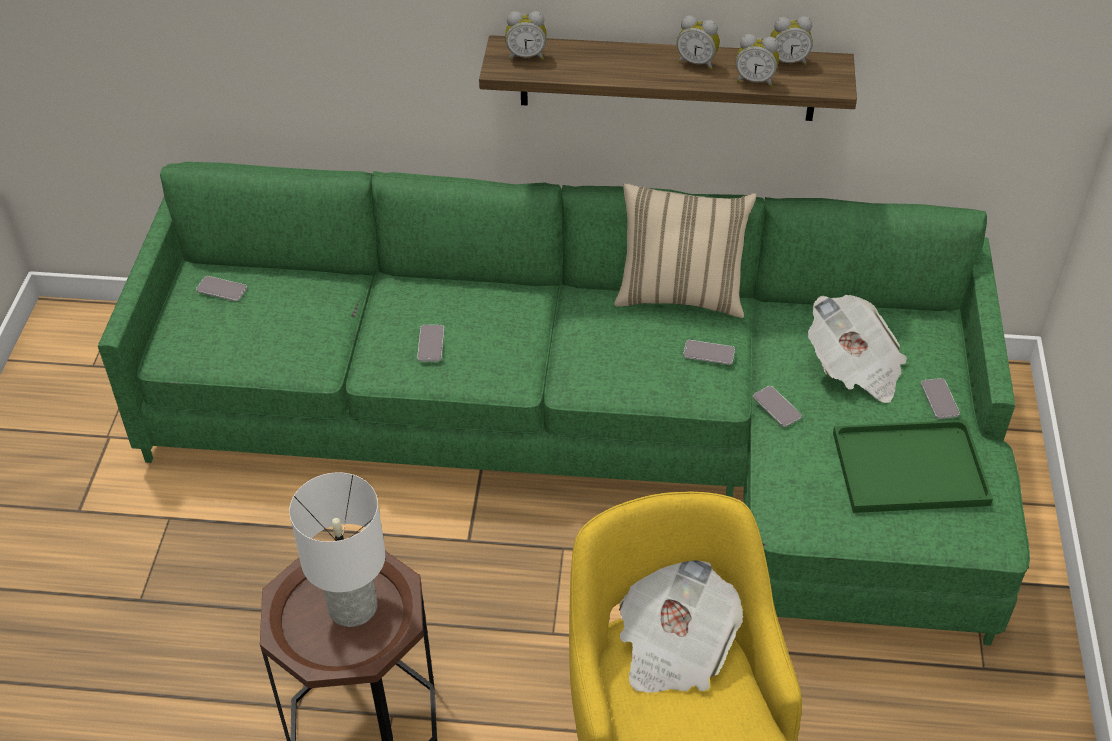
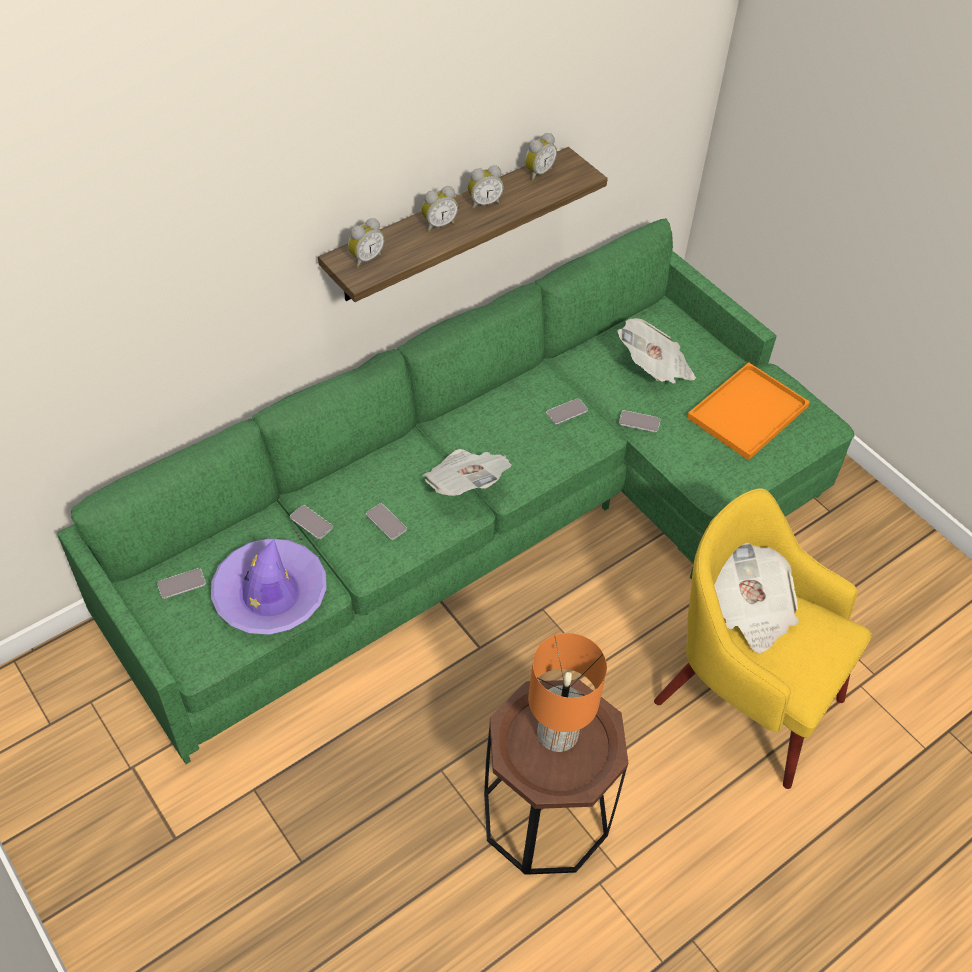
camera: 45 degrees left, 5 degrees up
white table lamp [289,472,386,627] -> orange table lamp [528,633,607,752]
beige pillow [614,183,756,318] -> none
alarm clock [736,34,779,87] -> alarm clock moved to [422,186,458,232]
green tray [833,420,993,513] -> orange tray [687,362,810,460]
phone [921,378,960,419] -> phone moved to [290,505,333,539]
none -> purple hat [211,538,327,635]
none -> newspaper [422,449,512,496]

